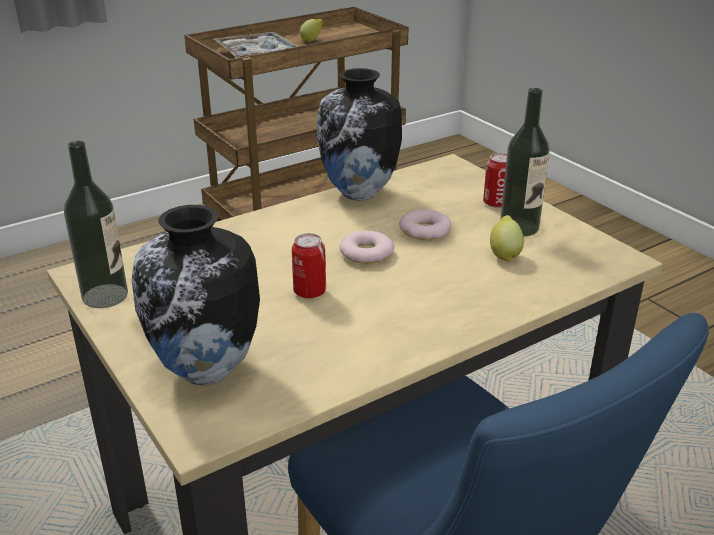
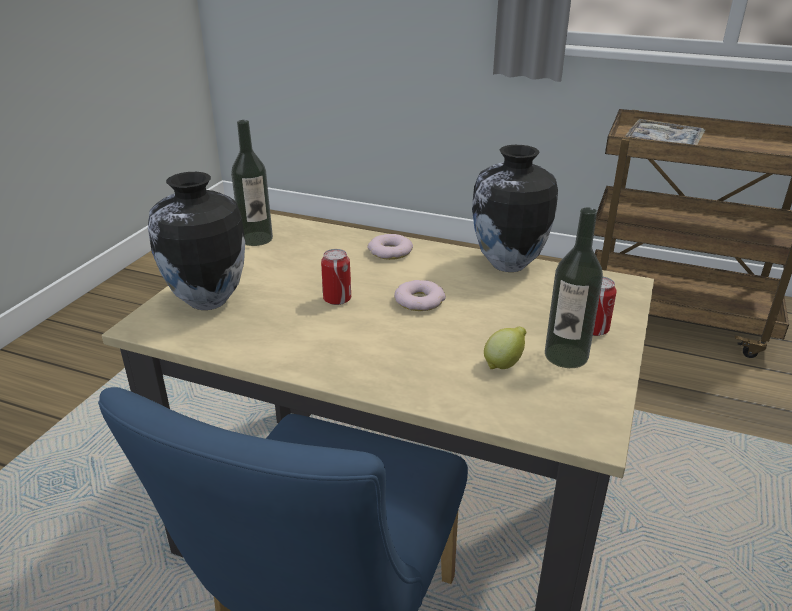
camera: 55 degrees right, 0 degrees up
lemon [300,19,323,41] -> none
donut [399,209,452,240] -> donut moved to [368,234,413,260]

